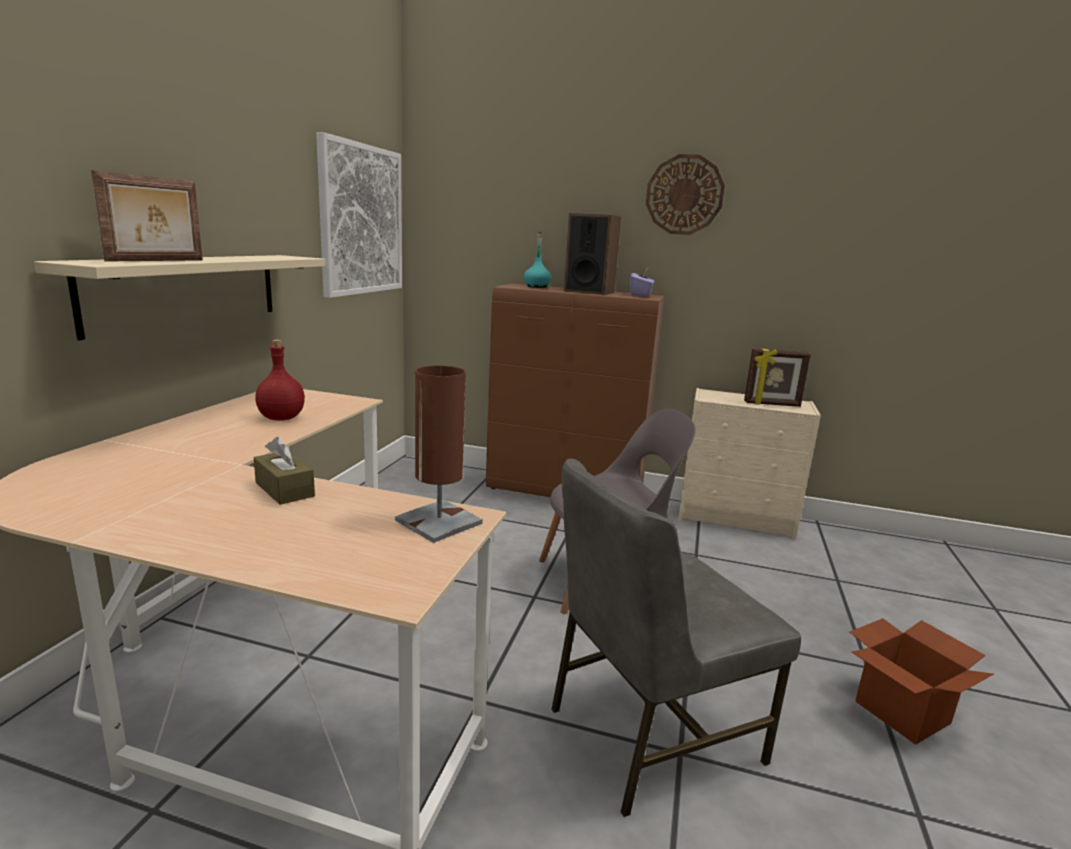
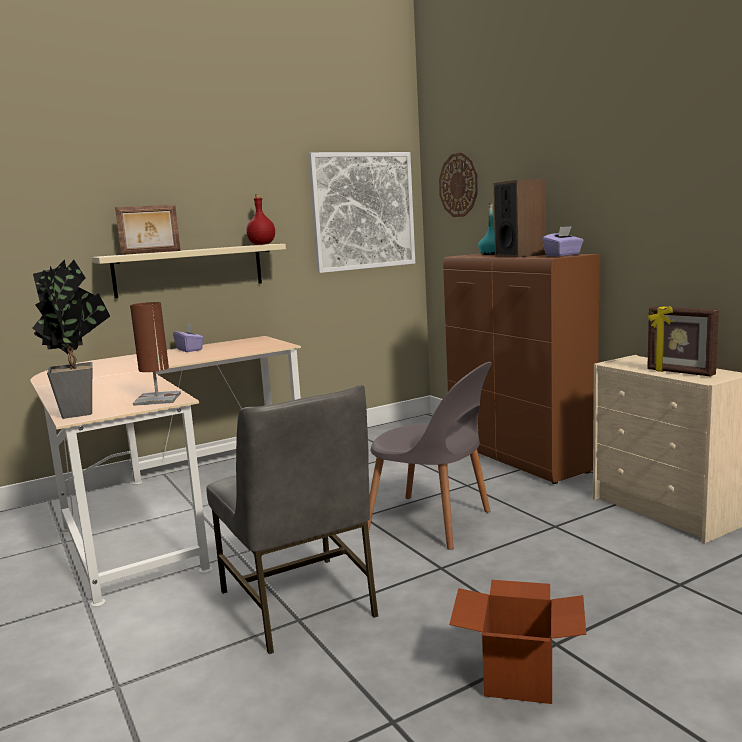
camera: 45 degrees right, 5 degrees down
brown tissue box [254,437,315,505] -> none
red bottle [255,340,305,420] -> red bottle moved to [246,194,275,245]
grey chair [551,459,801,817] -> grey chair turned 135 degrees counterclockwise [206,385,378,654]
wall clock [646,154,725,235] -> wall clock moved to [439,152,478,217]
none -> potted plant [32,259,110,419]
none -> purple tissue box [173,324,204,352]

